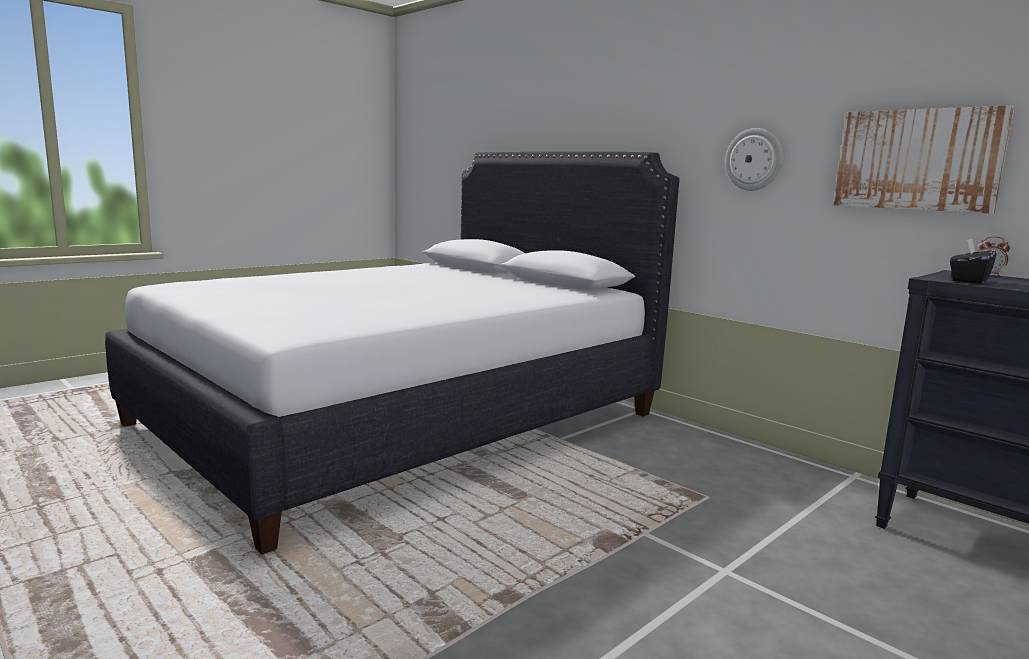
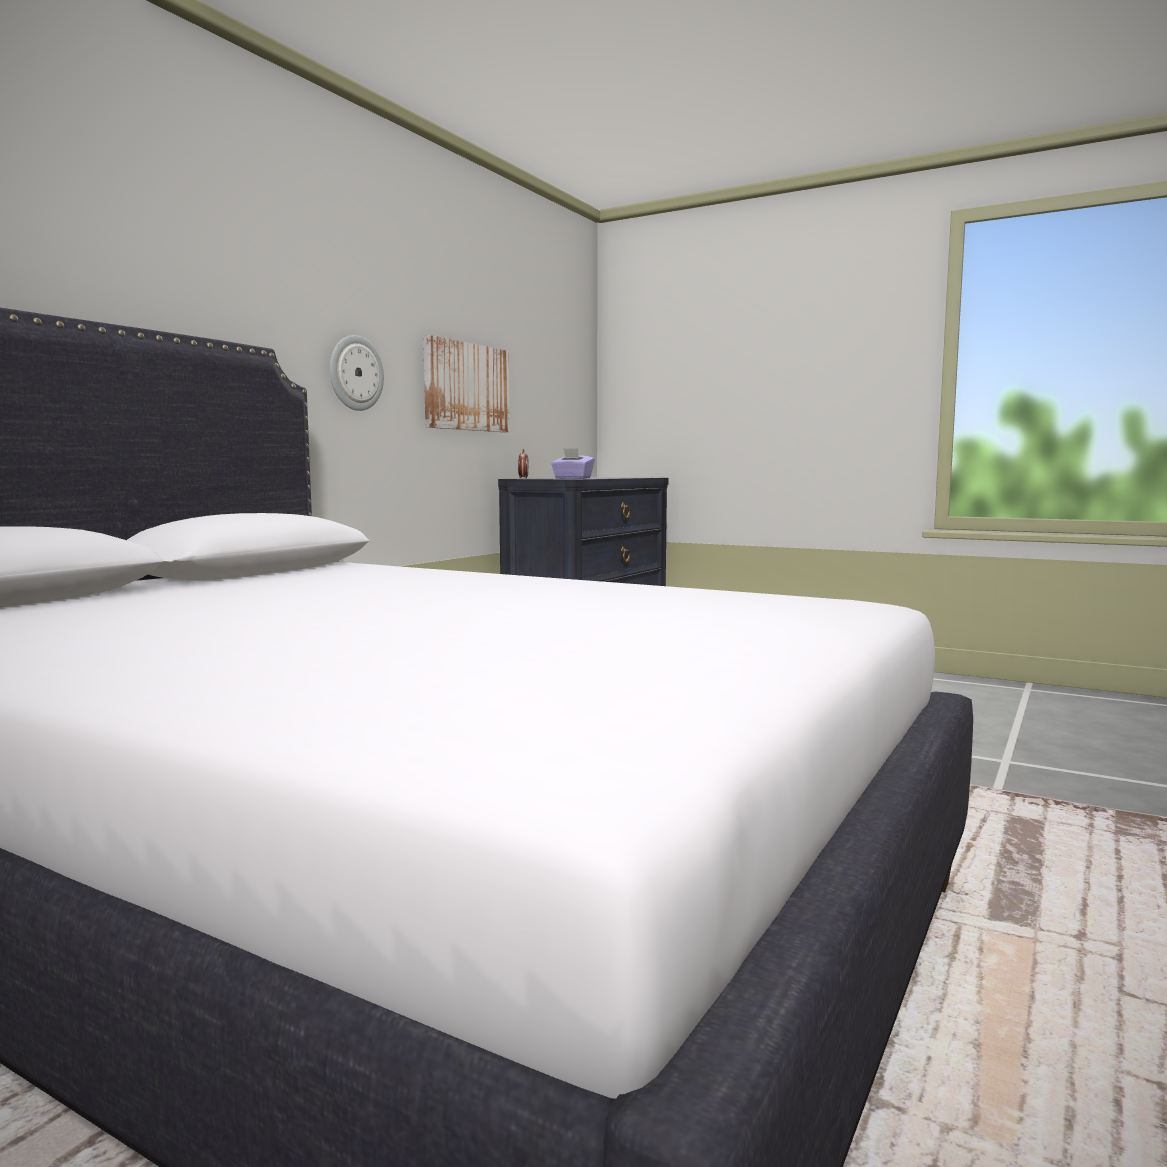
camera: 105 degrees left, 5 degrees down
black tissue box [950,239,997,284] -> purple tissue box [551,448,595,479]

